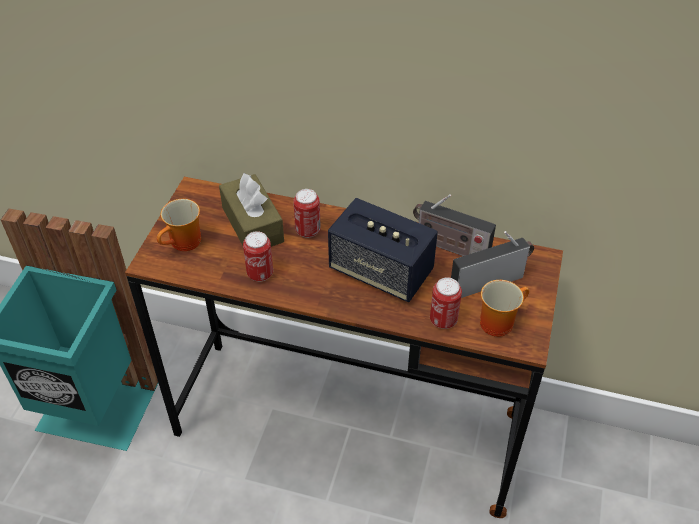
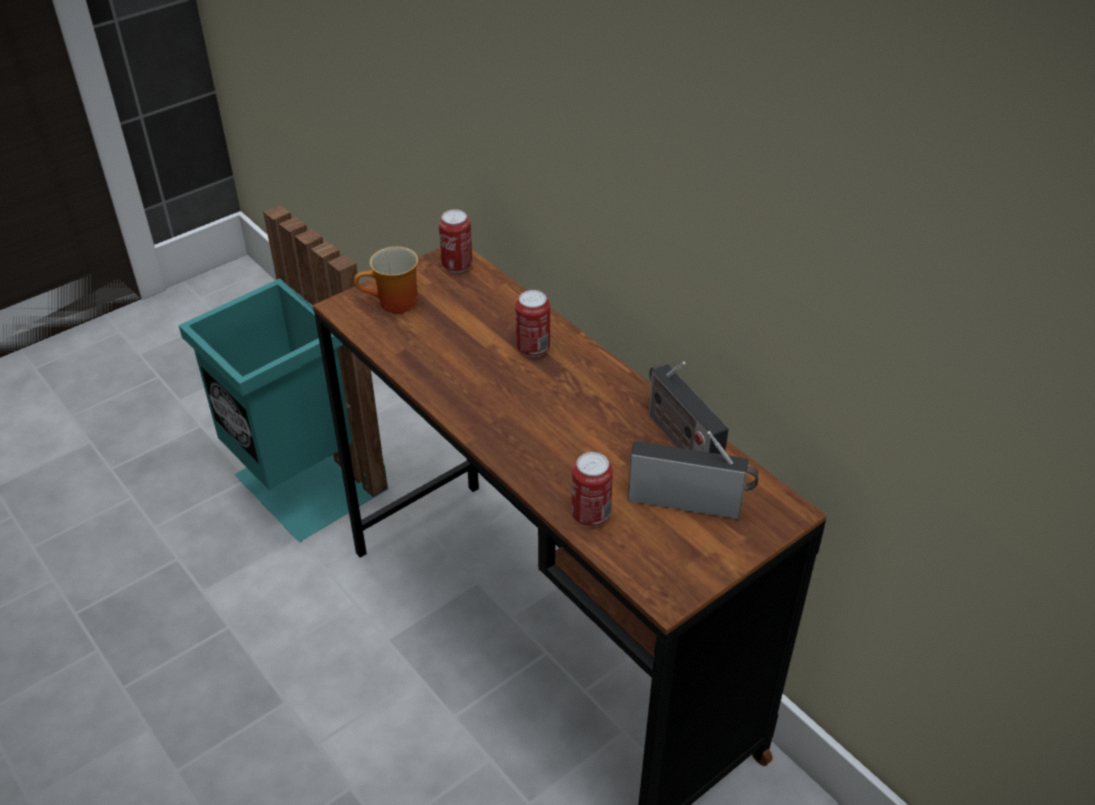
camera: 35 degrees right, 5 degrees down
brown tissue box [219,172,284,247] -> none
can [243,231,273,281] -> can moved to [439,209,473,273]
speaker [328,198,438,302] -> none
mug [480,280,529,337] -> none

